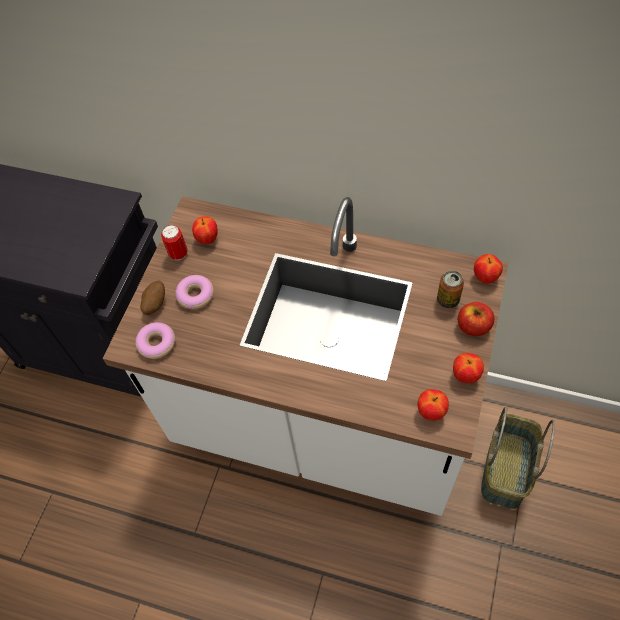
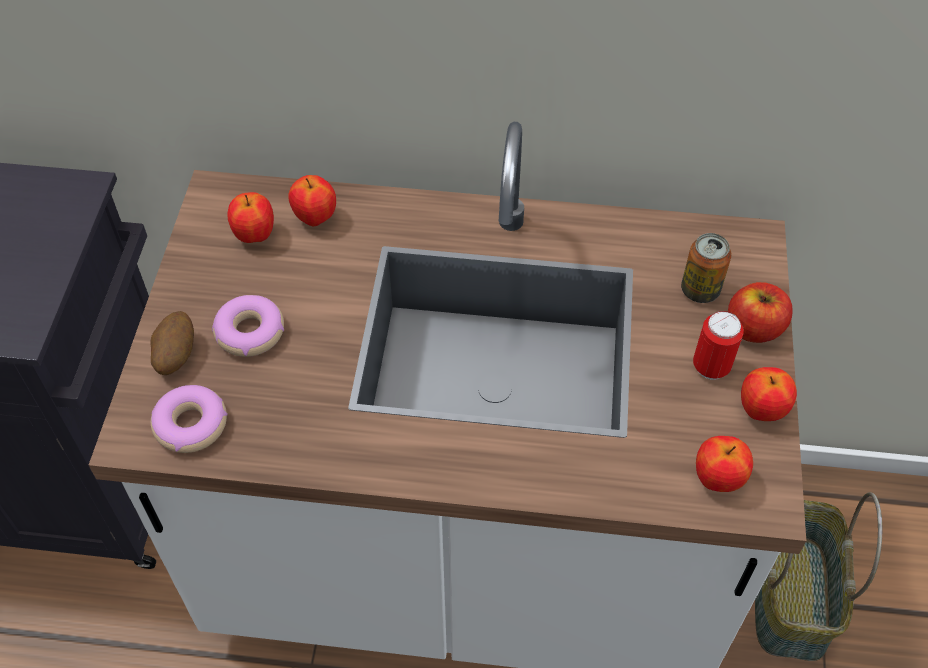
camera: 15 degrees left, 5 degrees down
can [161,225,187,260] -> can moved to [693,311,744,380]
apple [474,254,503,284] -> apple moved to [288,175,336,226]

